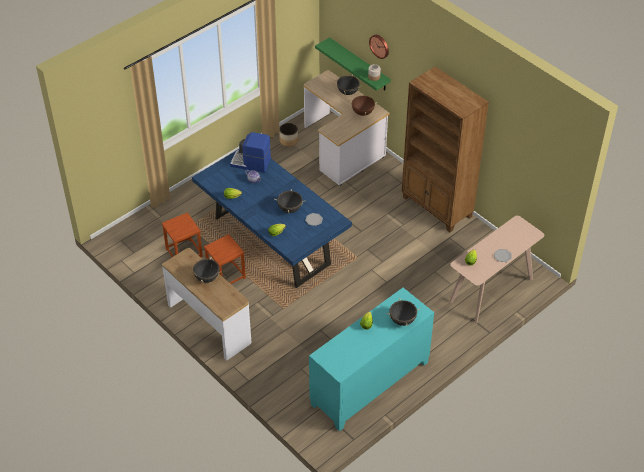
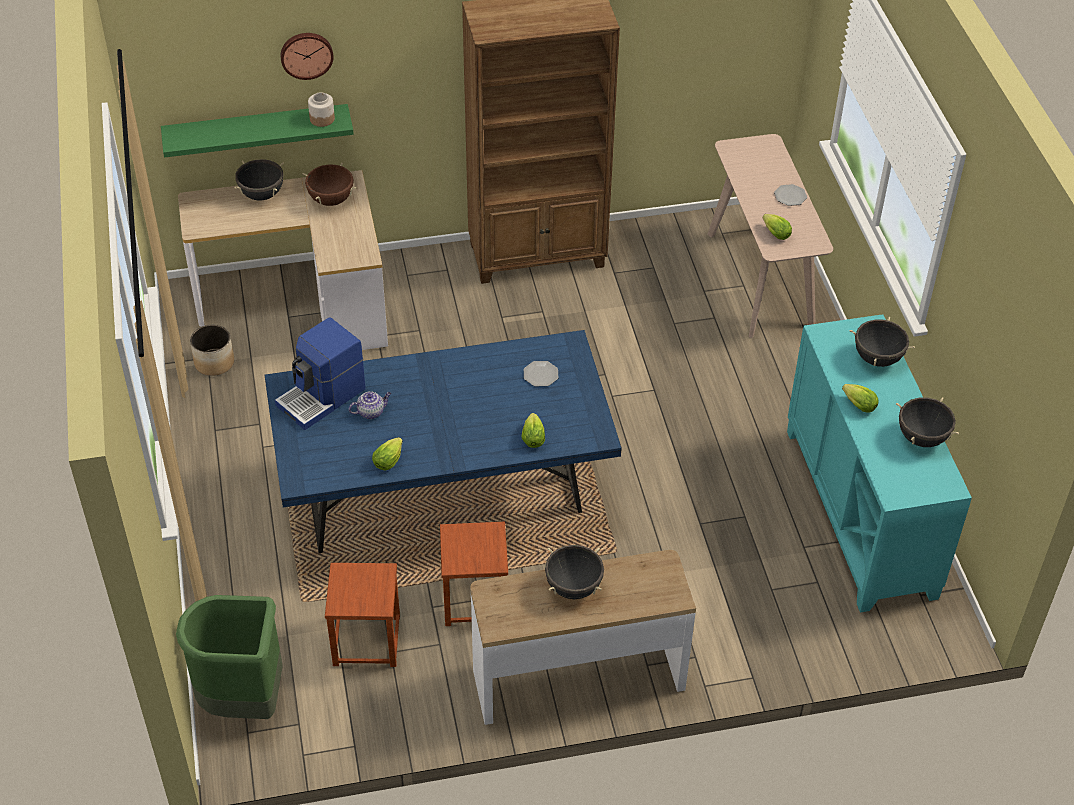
camera: 60 degrees left, 0 degrees up
black cooking pot [274,189,304,213] -> black cooking pot moved to [896,397,959,447]
none -> green trash can [176,595,283,719]

